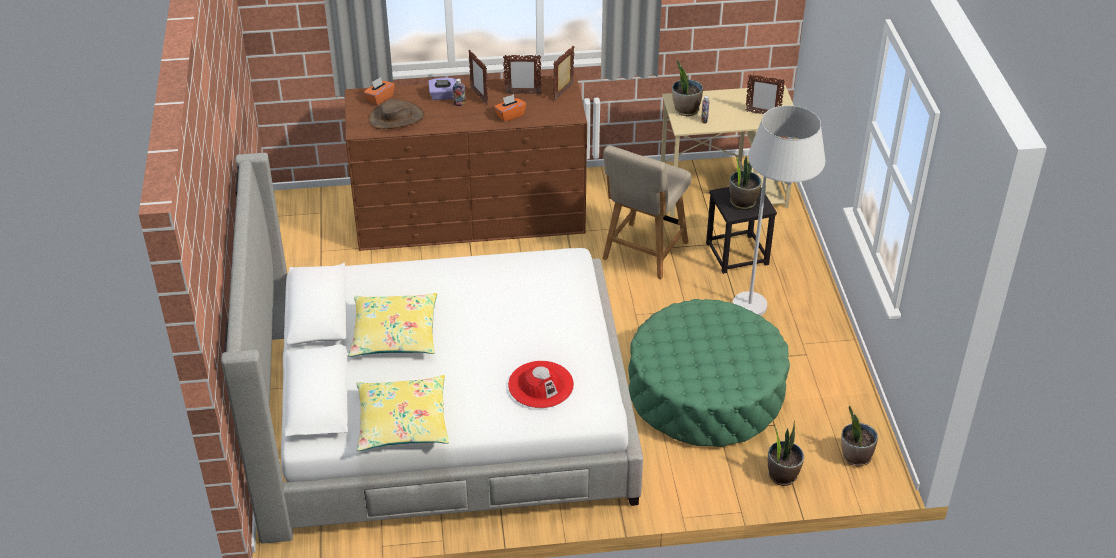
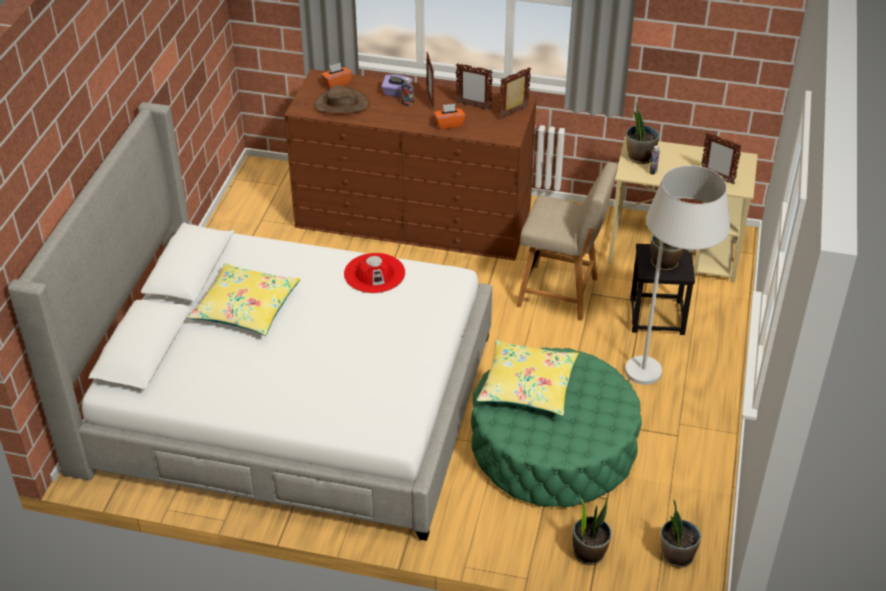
camera: 20 degrees right, 0 degrees up
yellow pillow [356,375,449,451] -> yellow pillow moved to [477,340,579,416]
red hat [508,361,574,408] -> red hat moved to [344,253,405,293]
beige chair [602,145,691,279] -> beige chair turned 120 degrees counterclockwise [516,162,618,321]

